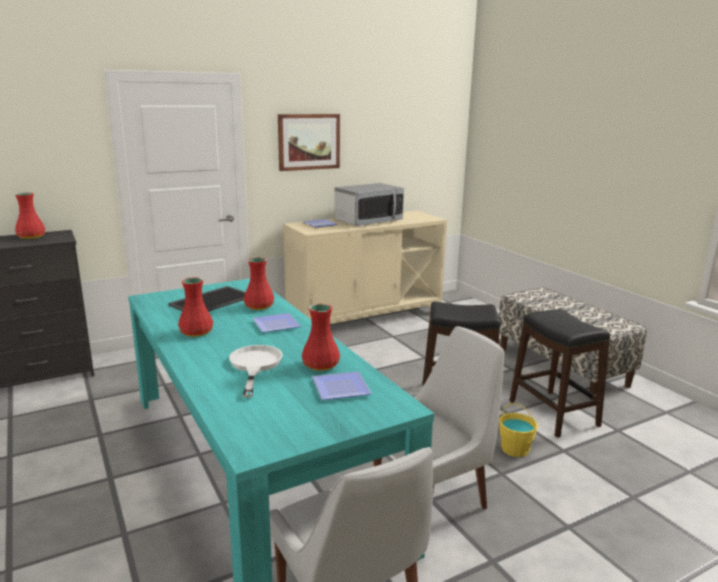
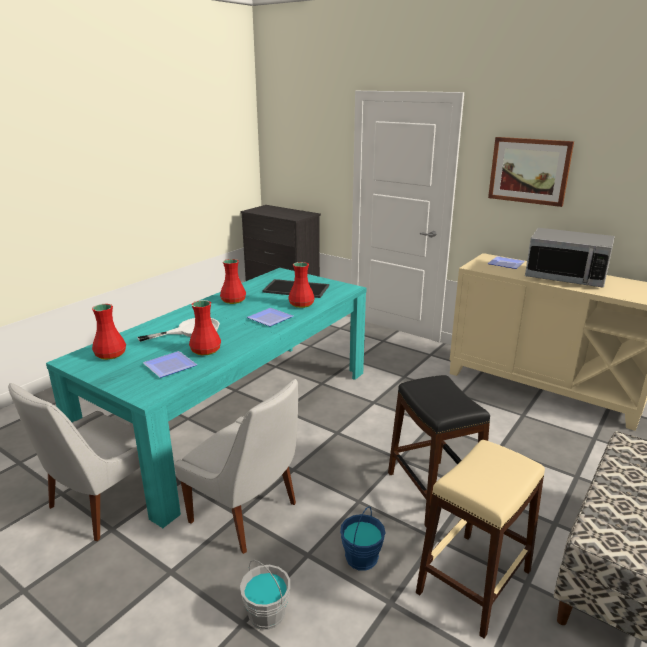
camera: 65 degrees right, 5 degrees up
red vase [15,193,45,239] -> red vase moved to [92,304,126,360]
yellow bucket [499,403,538,457] -> blue bucket [340,506,386,571]
black stool [509,309,610,438] -> beige stool [416,440,545,638]
none -> grey bucket [240,560,290,630]

